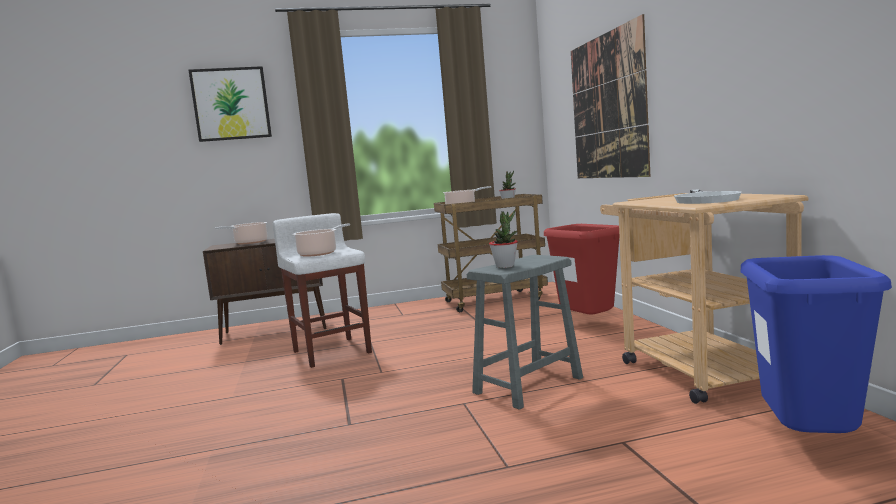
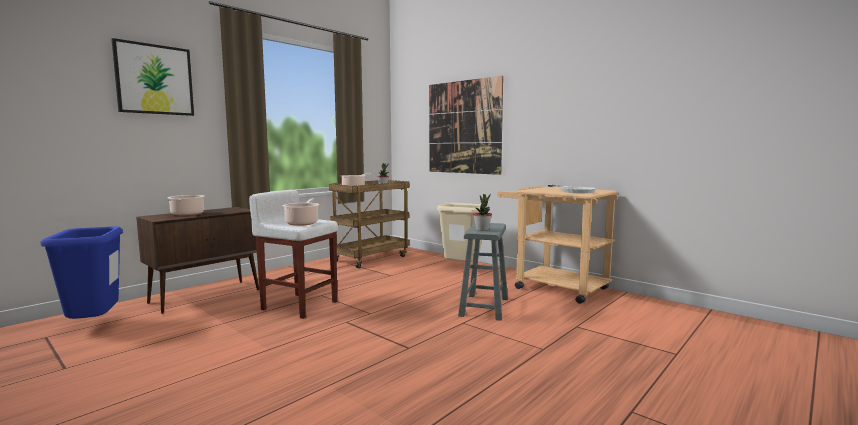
camera: 35 degrees left, 0 degrees up
red trash can [544,224,619,315] -> beige trash can [437,203,487,262]
blue trash can [741,255,892,433] -> blue trash can moved to [41,226,123,319]

